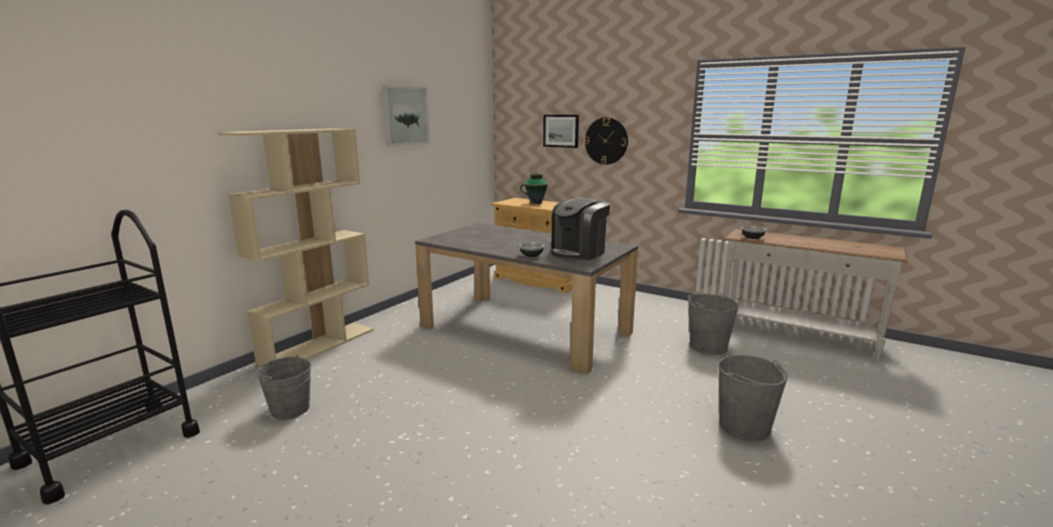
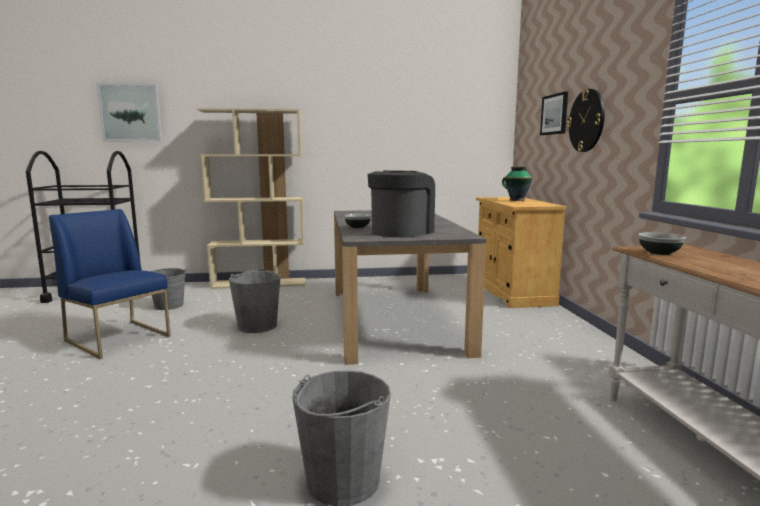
camera: 50 degrees right, 5 degrees down
picture [382,85,430,147] -> picture moved to [96,83,162,141]
coffee machine [551,198,610,260] -> coffee machine turned 120 degrees clockwise [368,170,435,237]
grey bucket [688,294,739,355] -> grey bucket moved to [229,270,280,333]
none -> blue chair [49,209,171,359]

